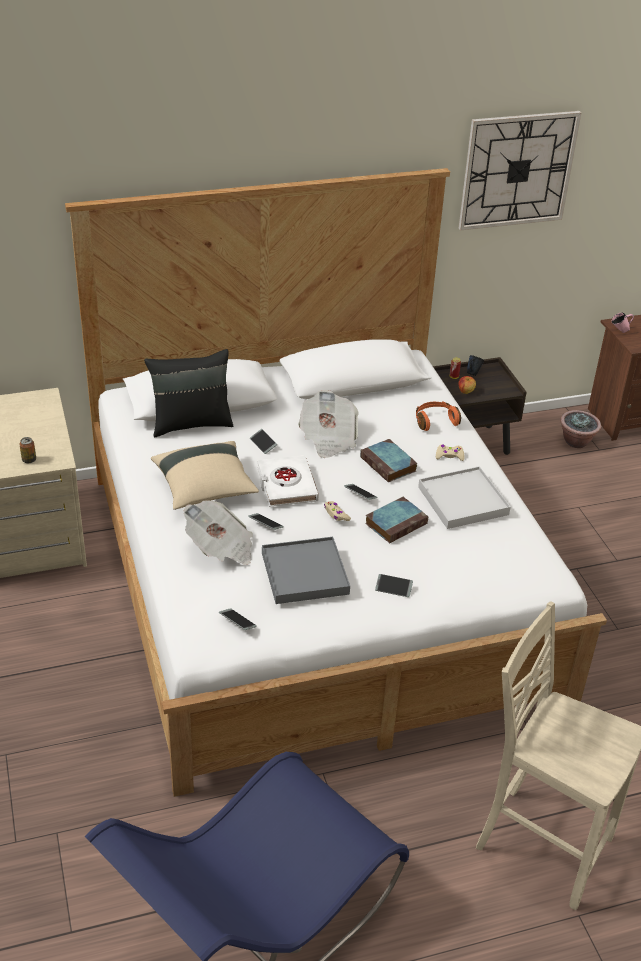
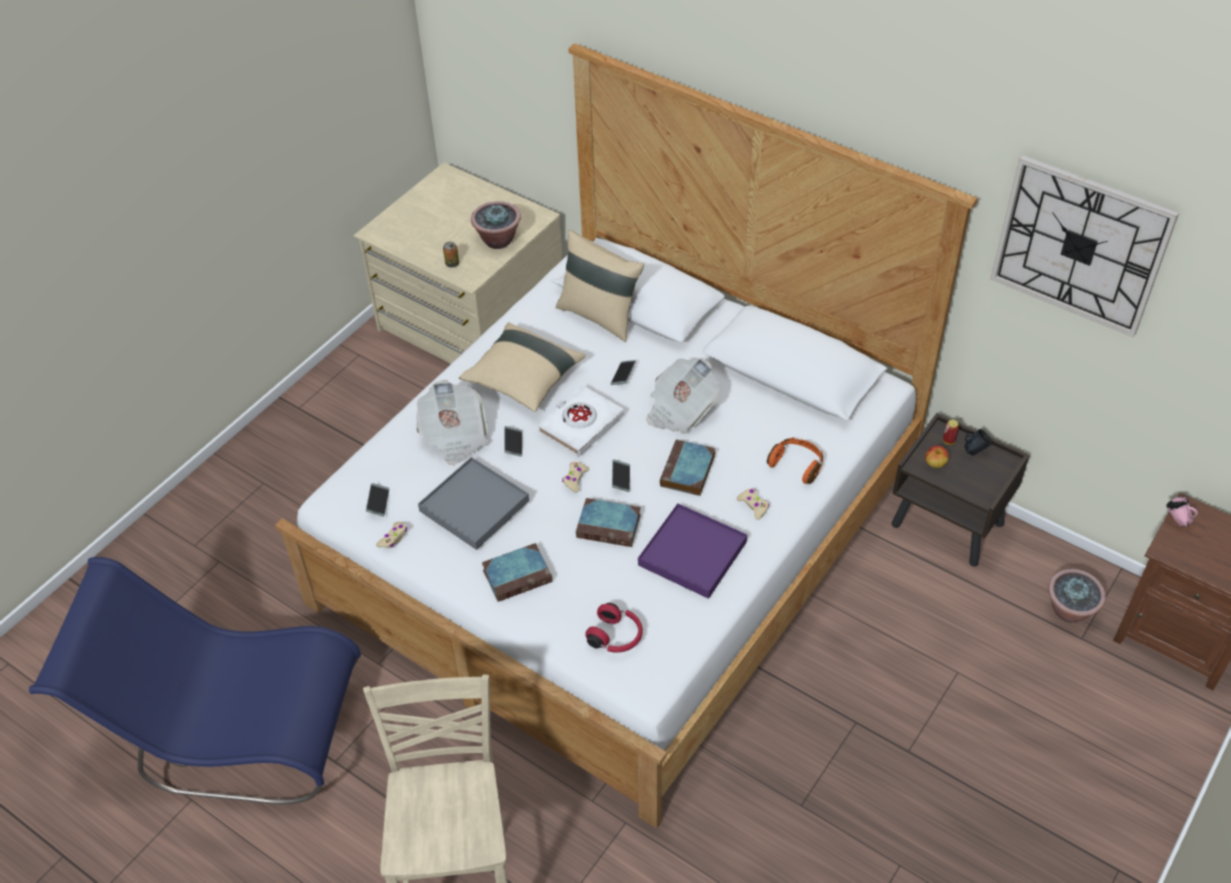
camera: 55 degrees right, 10 degrees up
black pillow [144,349,233,437] -> beige pillow [556,230,644,342]
phone [375,574,413,597] -> book [482,543,552,602]
white tray [418,466,511,529] -> purple tray [638,503,747,599]
none -> beige game controller [376,522,407,548]
none -> potted plant [471,201,521,249]
none -> red headphones [585,603,643,653]

